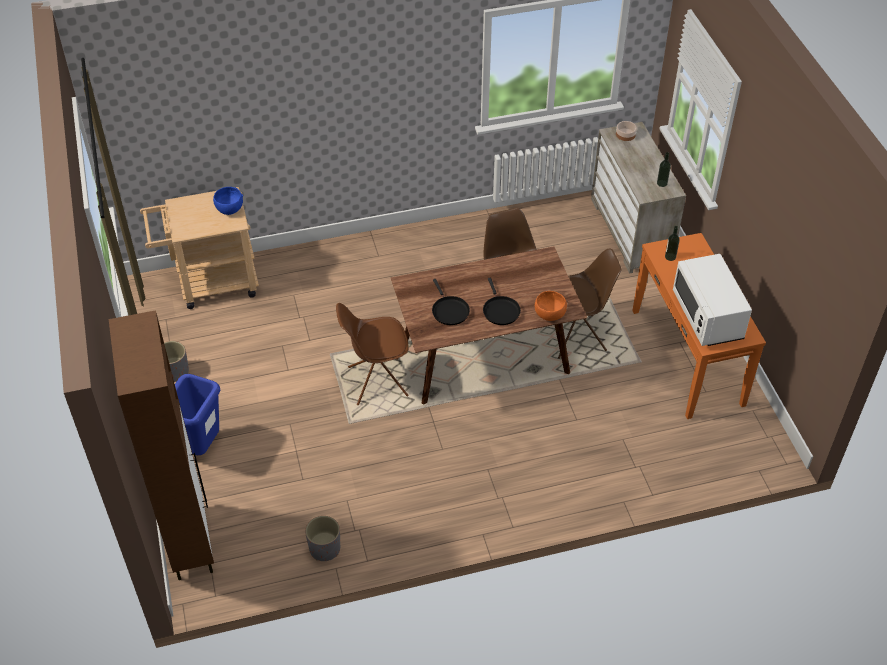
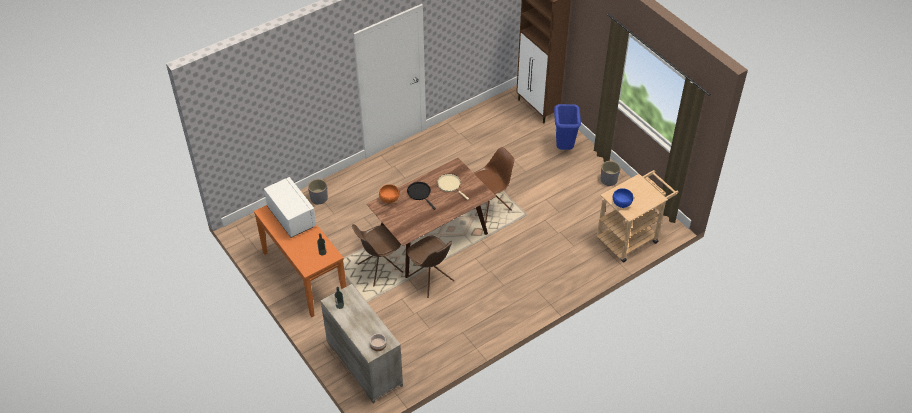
camera: 160 degrees right, 0 degrees up
grey planter [305,516,340,561] -> grey planter moved to [308,179,328,205]
black frying pan [432,279,470,325] -> beige frying pan [437,174,469,200]

